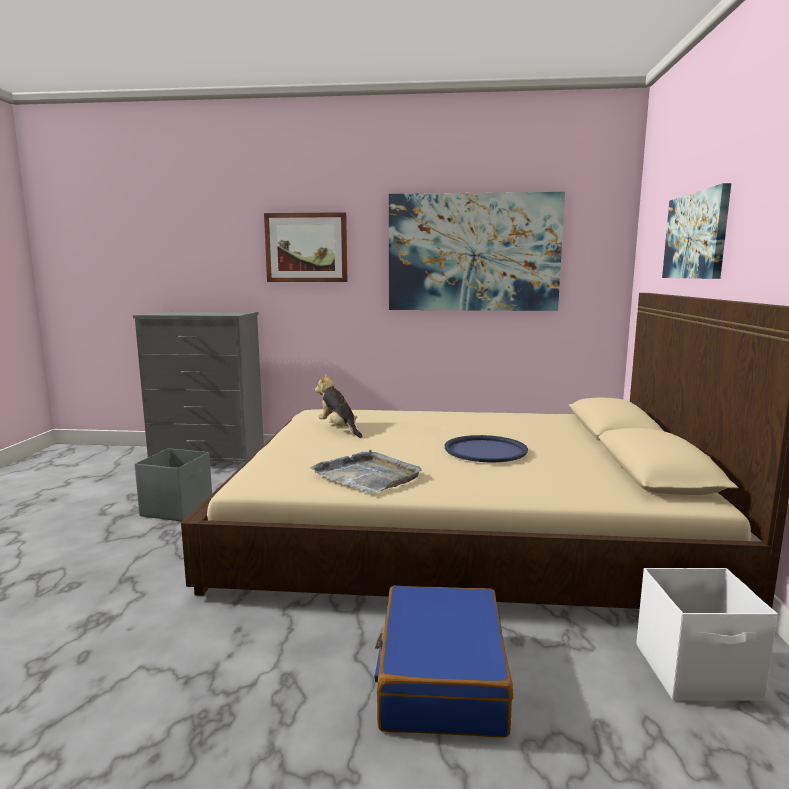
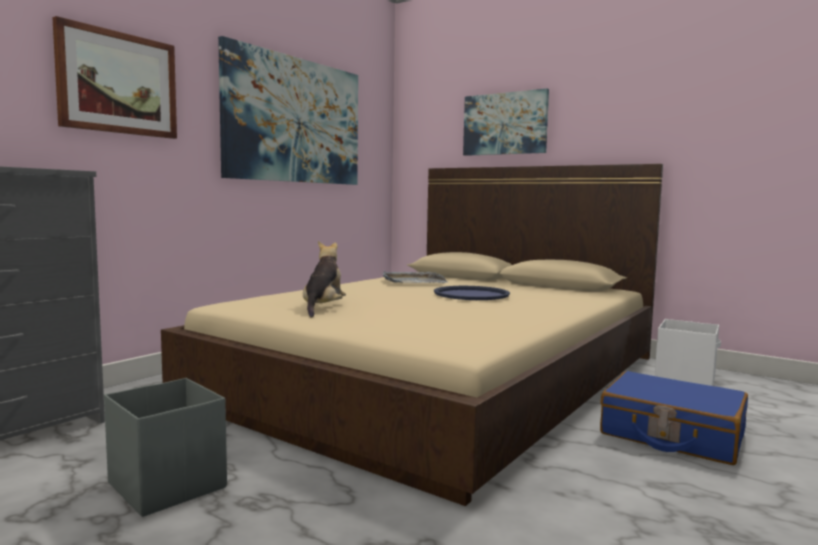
camera: 60 degrees left, 5 degrees down
grey tray [310,450,422,493] -> grey tray moved to [382,271,447,283]
plush toy [315,374,363,438] -> plush toy turned 105 degrees clockwise [303,241,346,318]

